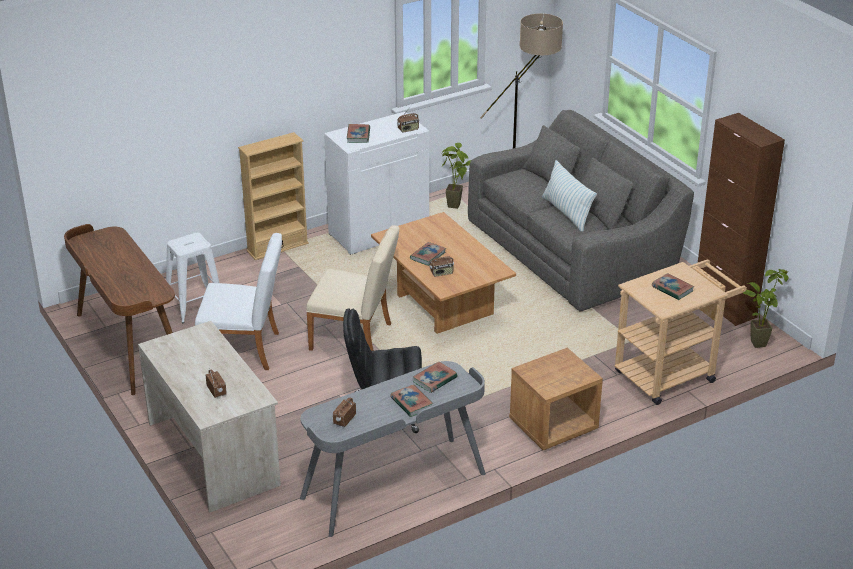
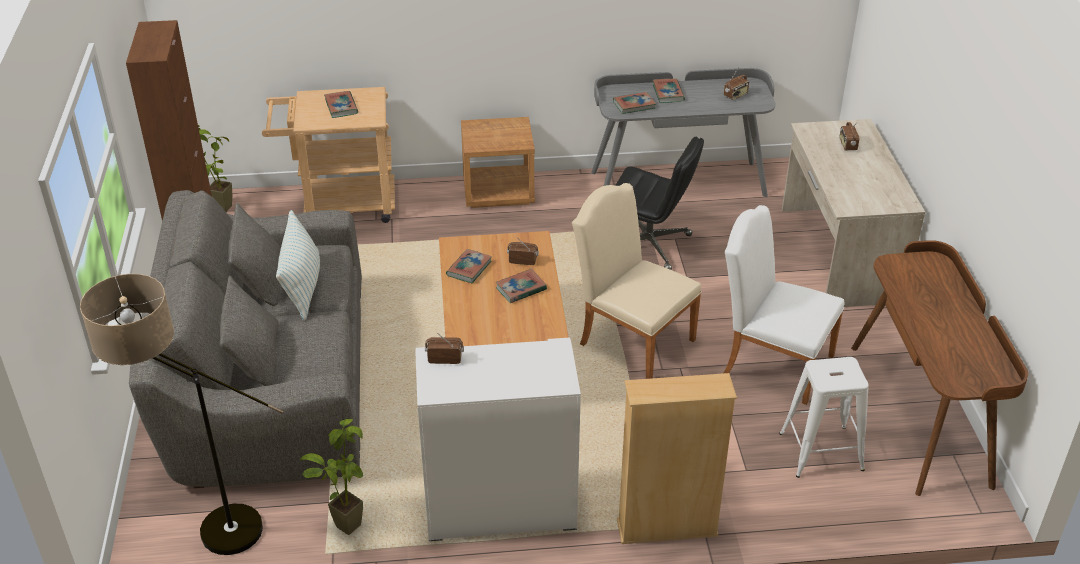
camera: 155 degrees left, 5 degrees up
book [347,124,370,143] -> book moved to [446,249,492,283]

